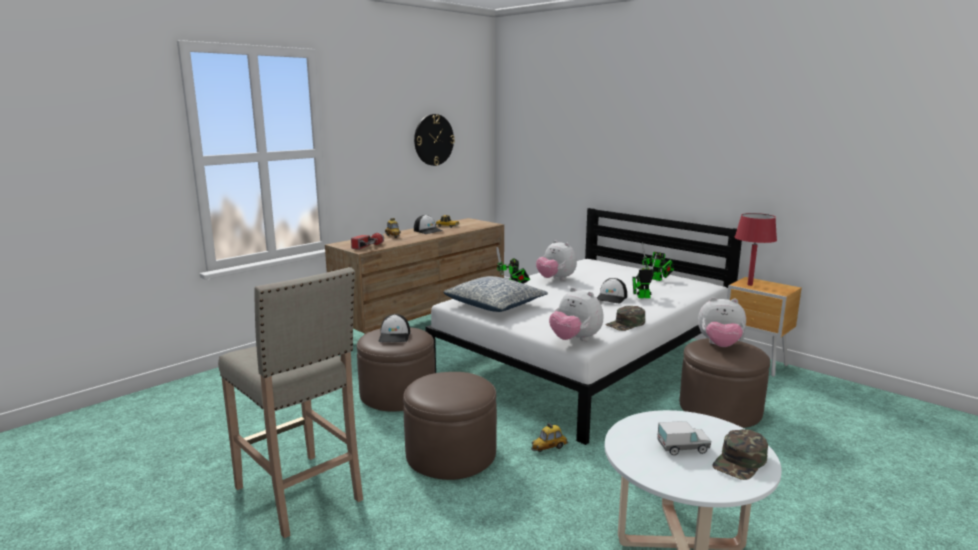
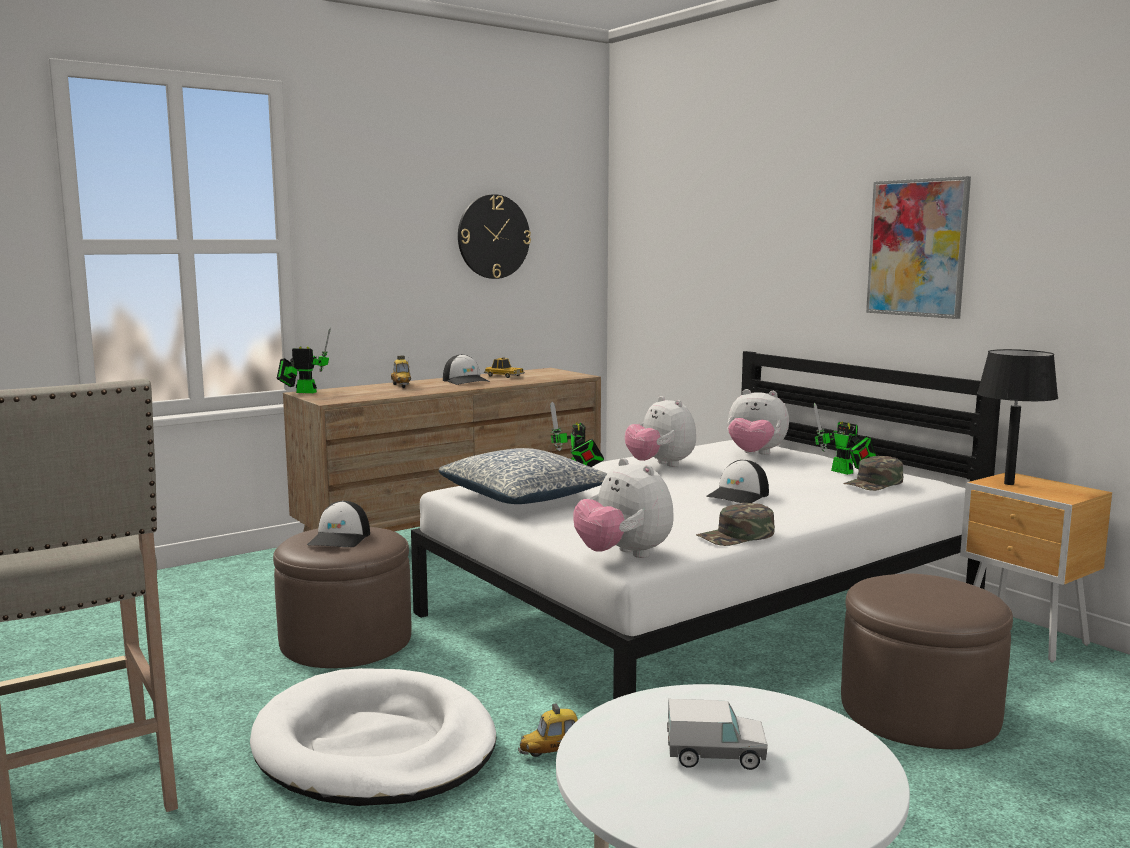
camera: 10 degrees right, 5 degrees down
flashlight [351,232,384,250] -> none
brown ottoman [403,372,497,480] -> white dog bed [250,668,496,806]
toy robot [632,253,657,298] -> toy robot moved to [277,328,331,393]
plush toy [698,297,746,347] -> plush toy moved to [727,389,789,455]
green cap [712,429,768,480] -> green cap moved to [843,456,903,491]
red table lamp [735,213,777,286] -> black table lamp [977,349,1058,485]
none -> picture [866,176,971,319]

